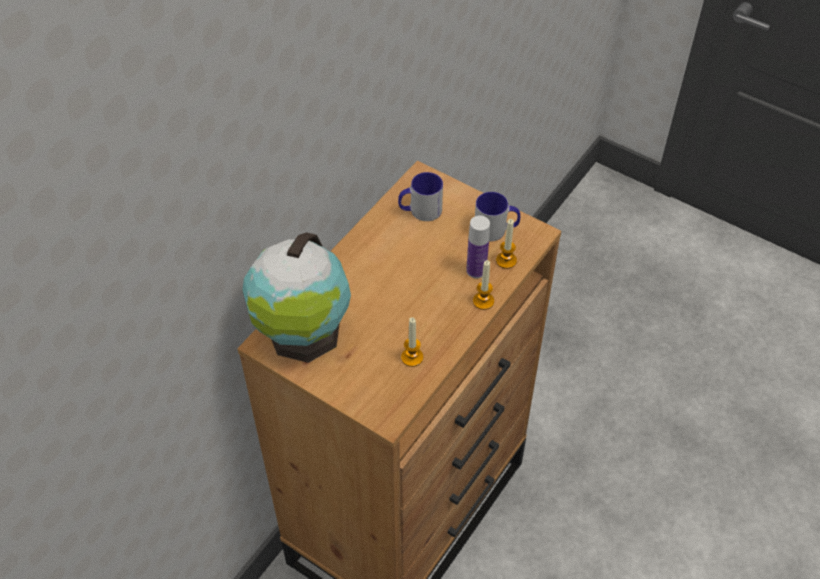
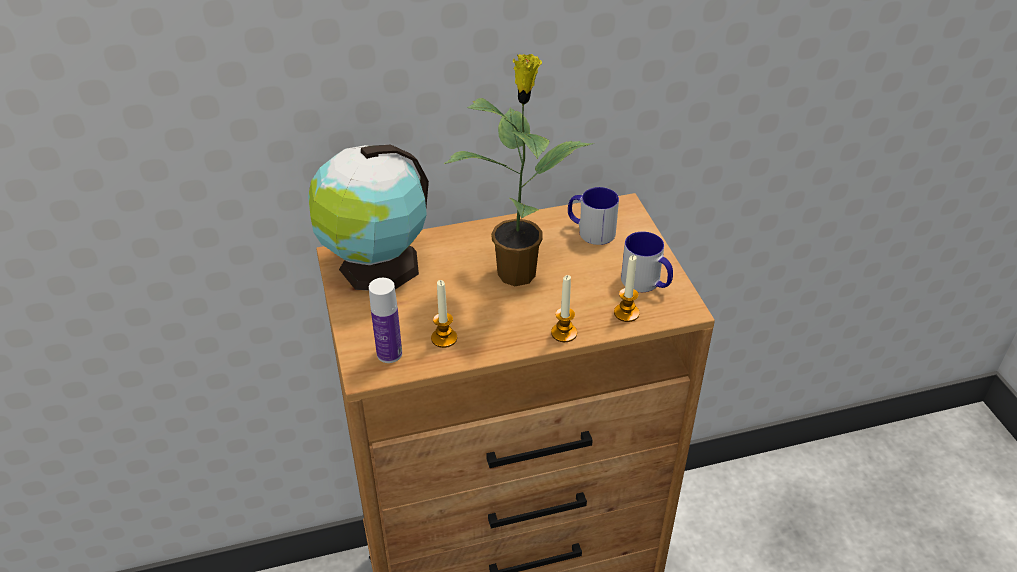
camera: 40 degrees right, 10 degrees down
bottle [466,216,490,278] -> bottle moved to [369,278,402,363]
none -> potted plant [444,54,595,286]

